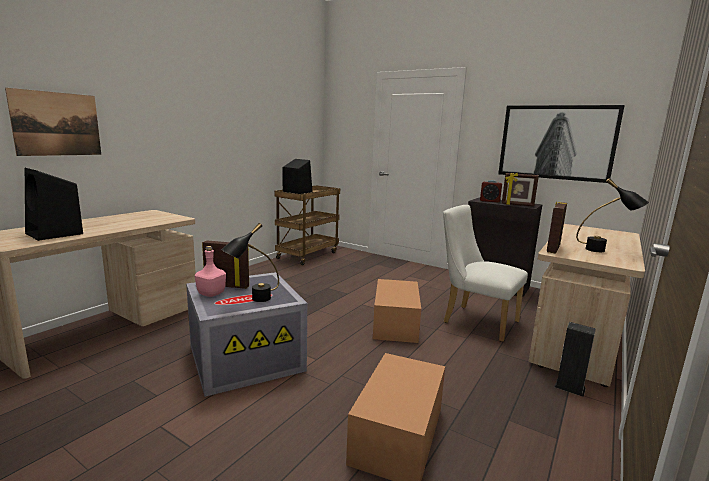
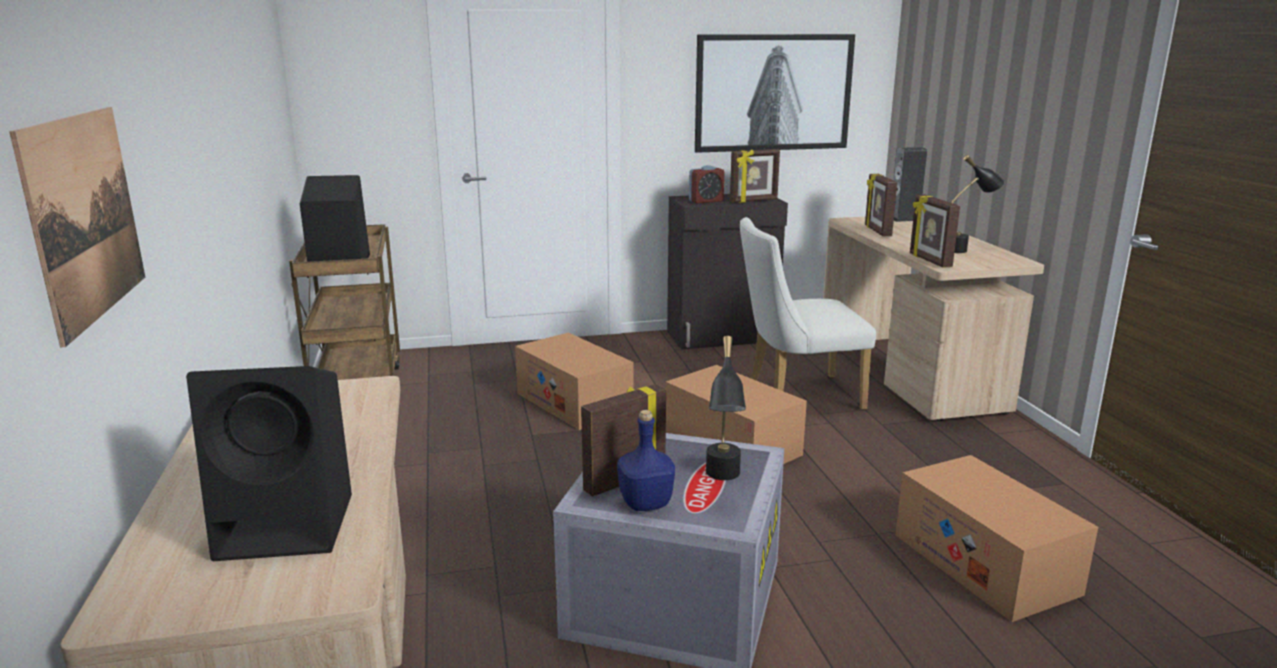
camera: 45 degrees left, 5 degrees up
pink bottle [195,246,226,297] -> blue bottle [617,410,675,511]
speaker [554,322,596,397] -> speaker moved to [894,147,927,222]
none -> cardboard box [515,333,634,430]
none -> picture frame [865,174,897,236]

